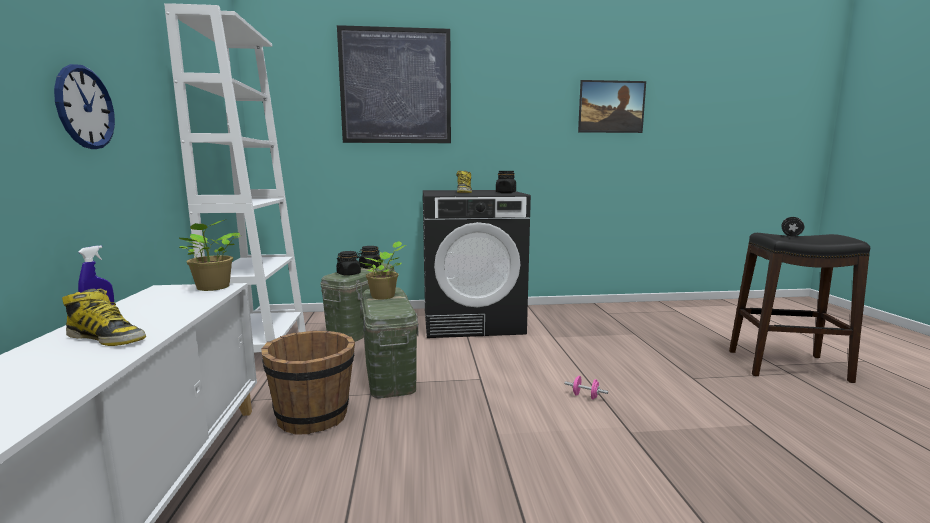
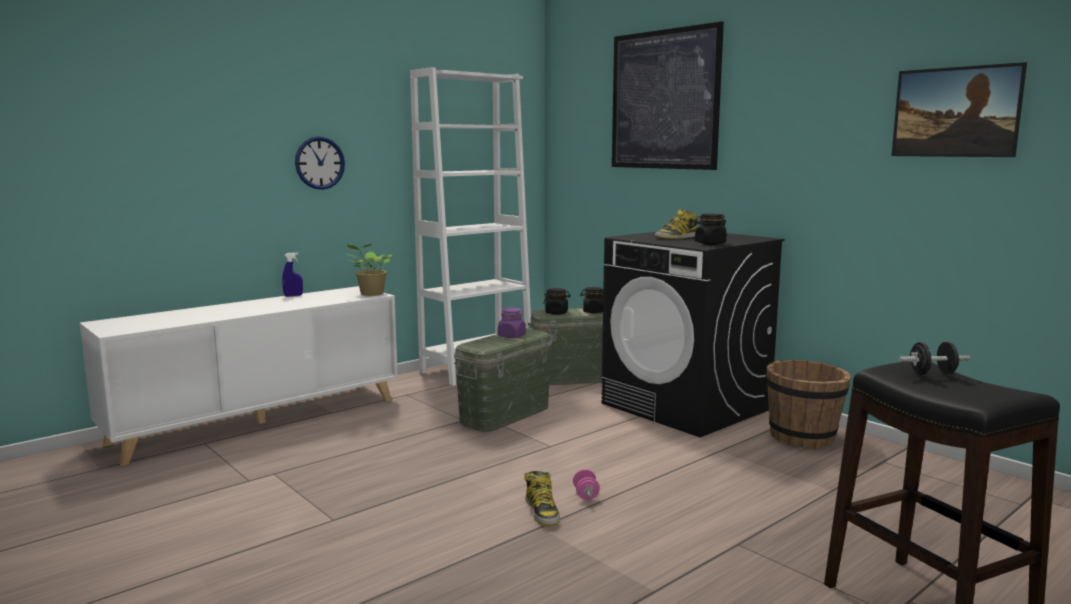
camera: 55 degrees right, 0 degrees up
boot [62,288,146,346] -> boot moved to [524,471,560,526]
brown bucket [261,331,355,435] -> brown bucket moved to [766,360,851,449]
potted plant [357,241,406,299] -> purple jar [498,308,526,338]

